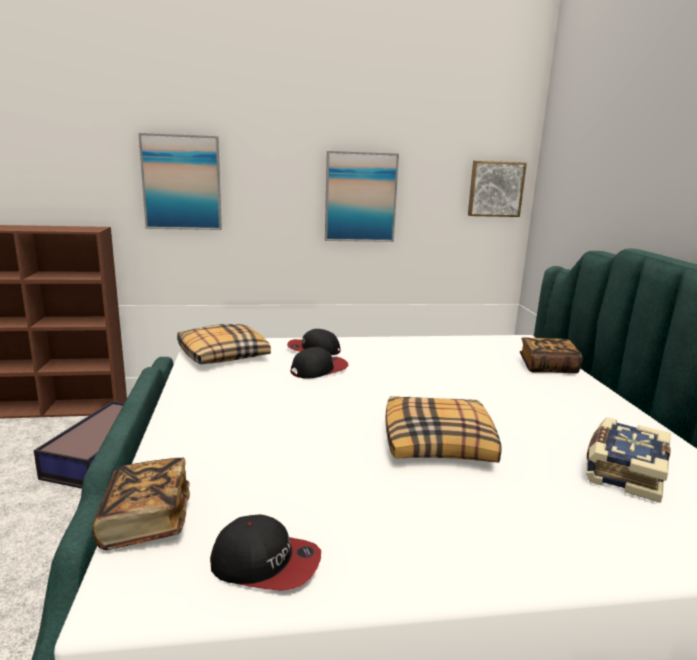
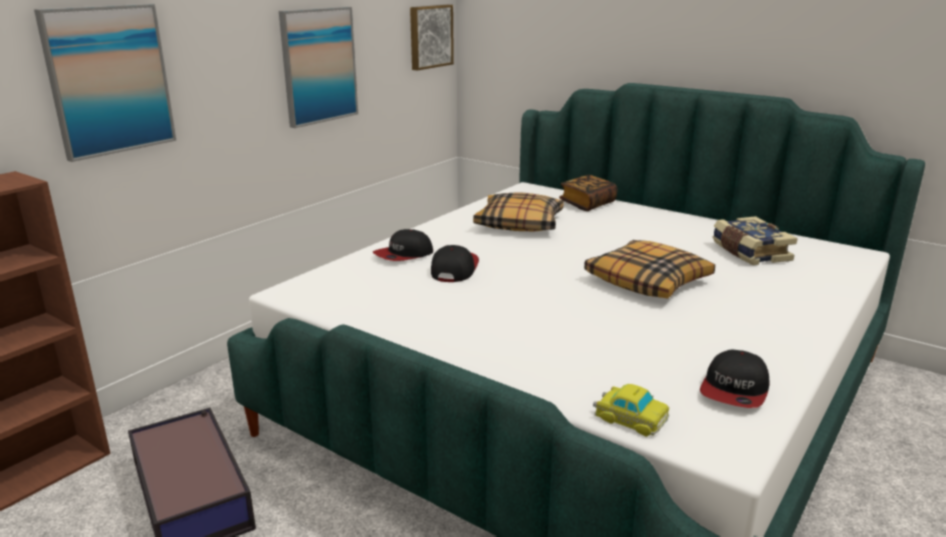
camera: 45 degrees left, 5 degrees up
book [92,458,190,550] -> toy car [593,384,669,437]
pillow [177,324,271,365] -> pillow moved to [473,192,564,231]
cap [210,515,321,591] -> cap turned 150 degrees clockwise [700,350,769,408]

